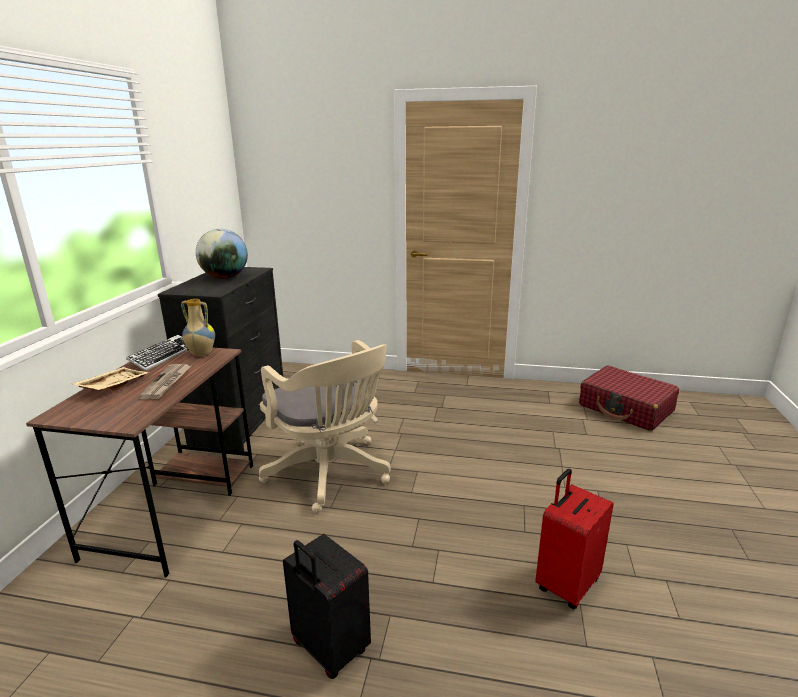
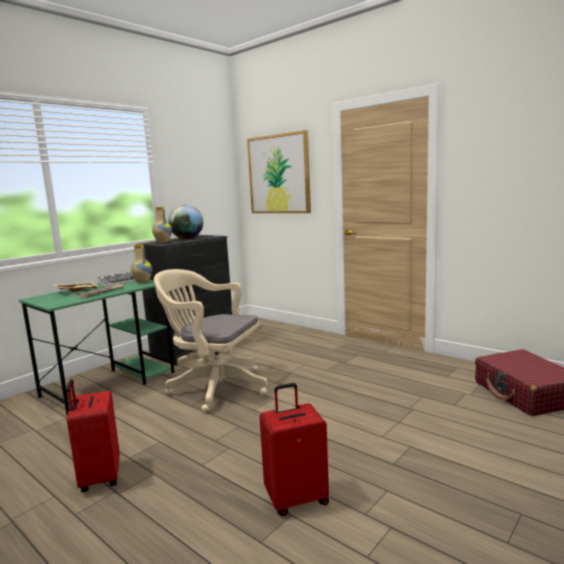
camera: 30 degrees right, 10 degrees down
brown desk [26,348,253,577] -> green desk [19,280,175,416]
beige office chair [259,340,391,513] -> beige office chair turned 120 degrees clockwise [154,269,268,412]
black suitcase [283,534,371,679] -> red suitcase [67,379,120,492]
none -> vase [152,207,172,243]
none -> picture [247,130,311,213]

